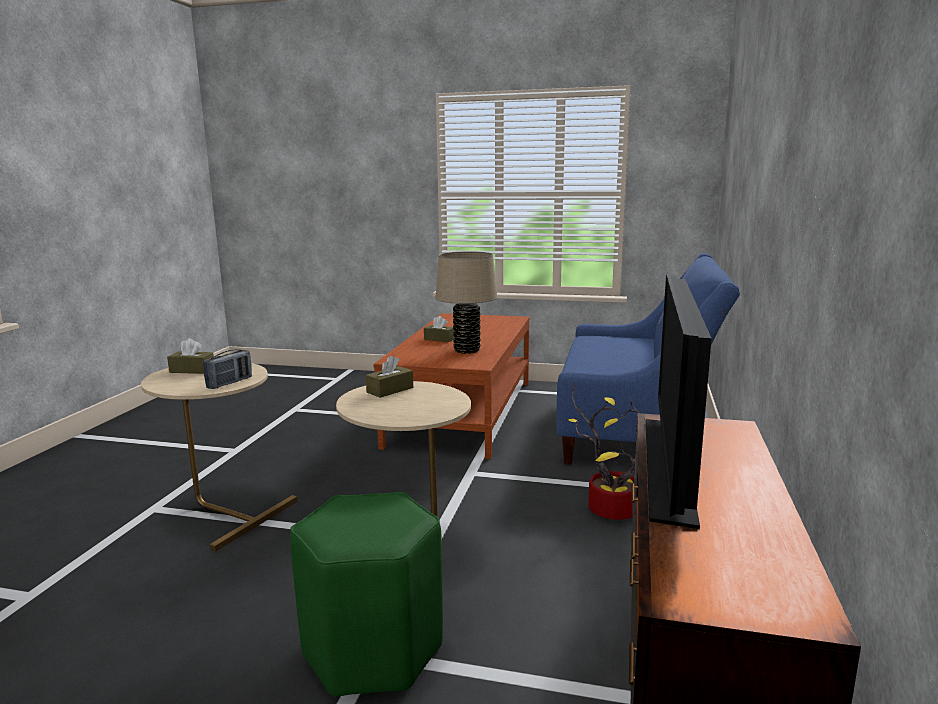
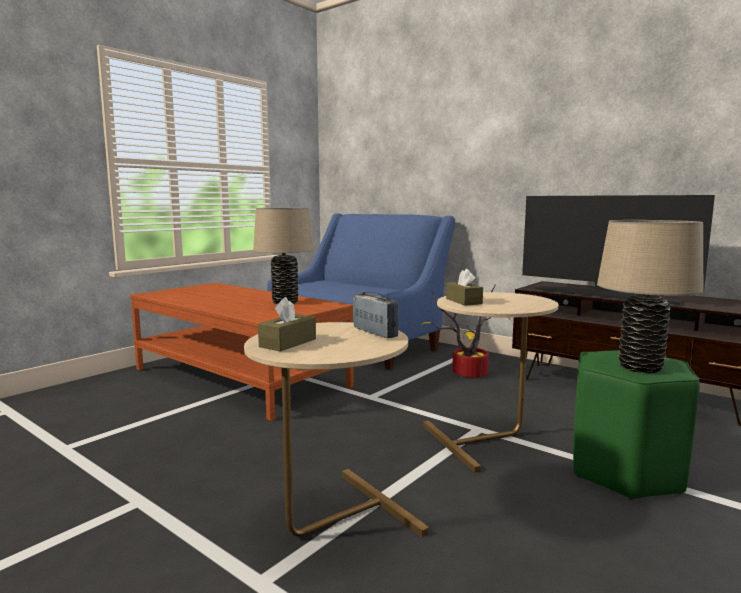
camera: 65 degrees left, 5 degrees down
brown tissue box [424,316,454,342] -> none
none -> beige table lamp [597,220,703,373]

